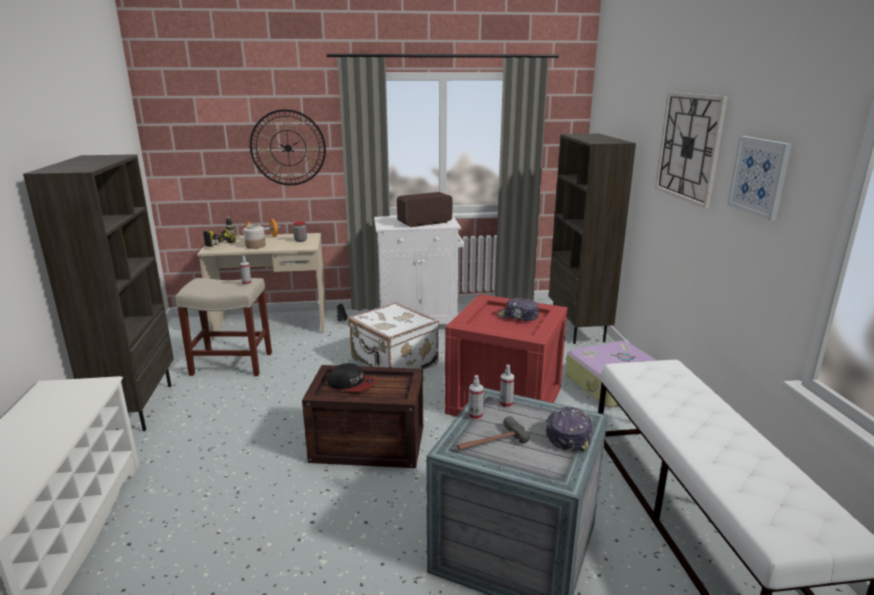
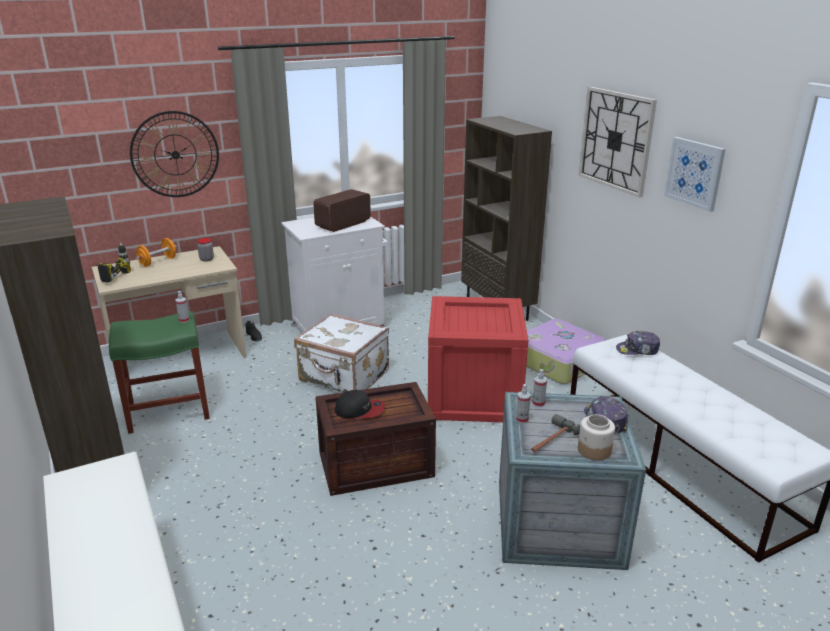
camera: 20 degrees left, 5 degrees up
beige stool [175,278,272,376] -> green stool [109,311,210,434]
jar [243,224,266,249] -> jar moved to [578,414,615,460]
cap [497,298,539,321] -> cap moved to [616,331,660,355]

